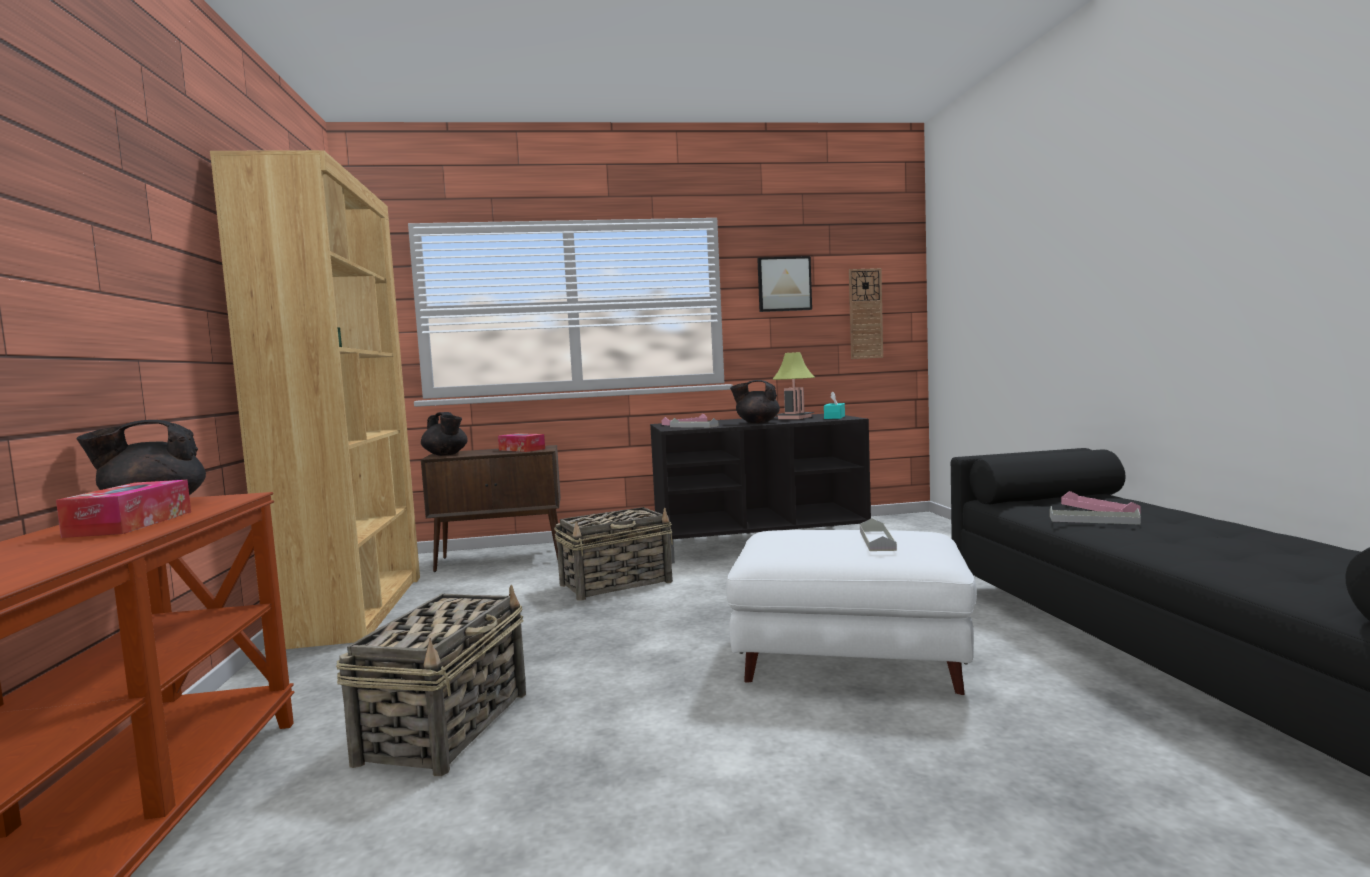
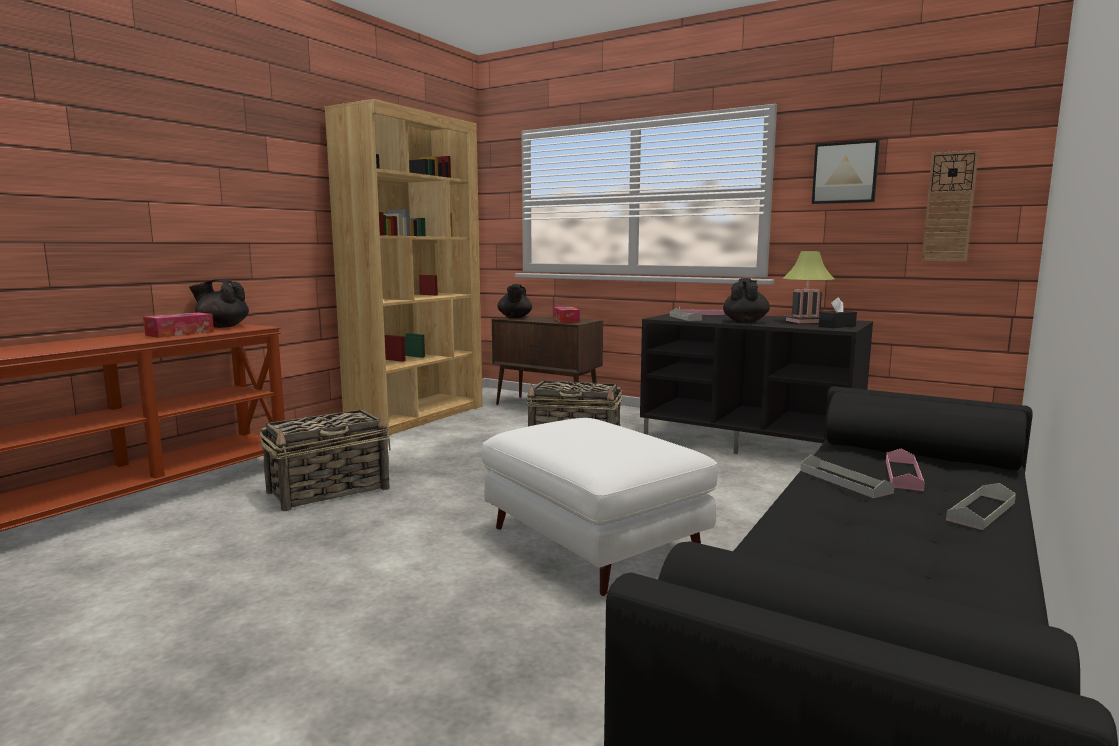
camera: 40 degrees right, 5 degrees up
black teapot [730,380,780,424] -> black teapot turned 60 degrees clockwise [723,278,770,323]
turquoise tissue box [824,392,845,419] -> black tissue box [819,297,857,328]
grey tray [860,518,897,551] -> grey tray moved to [946,483,1016,530]

